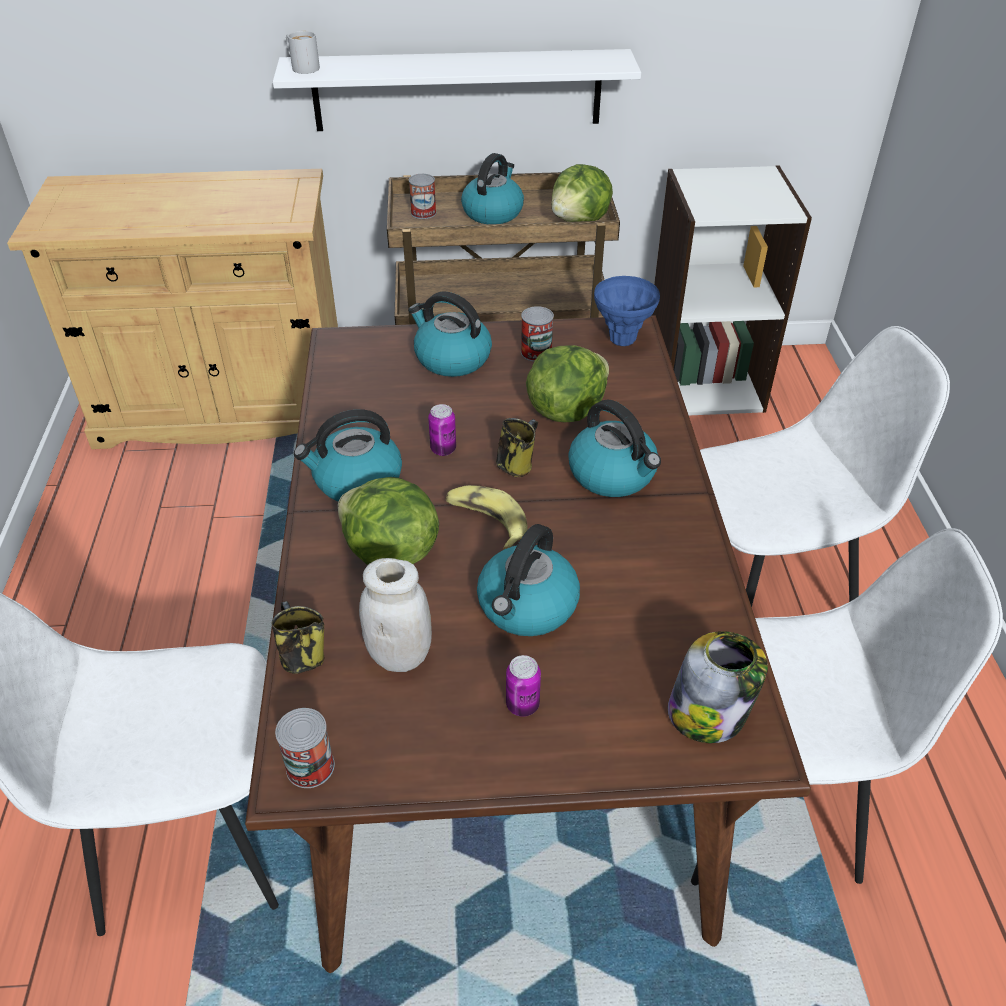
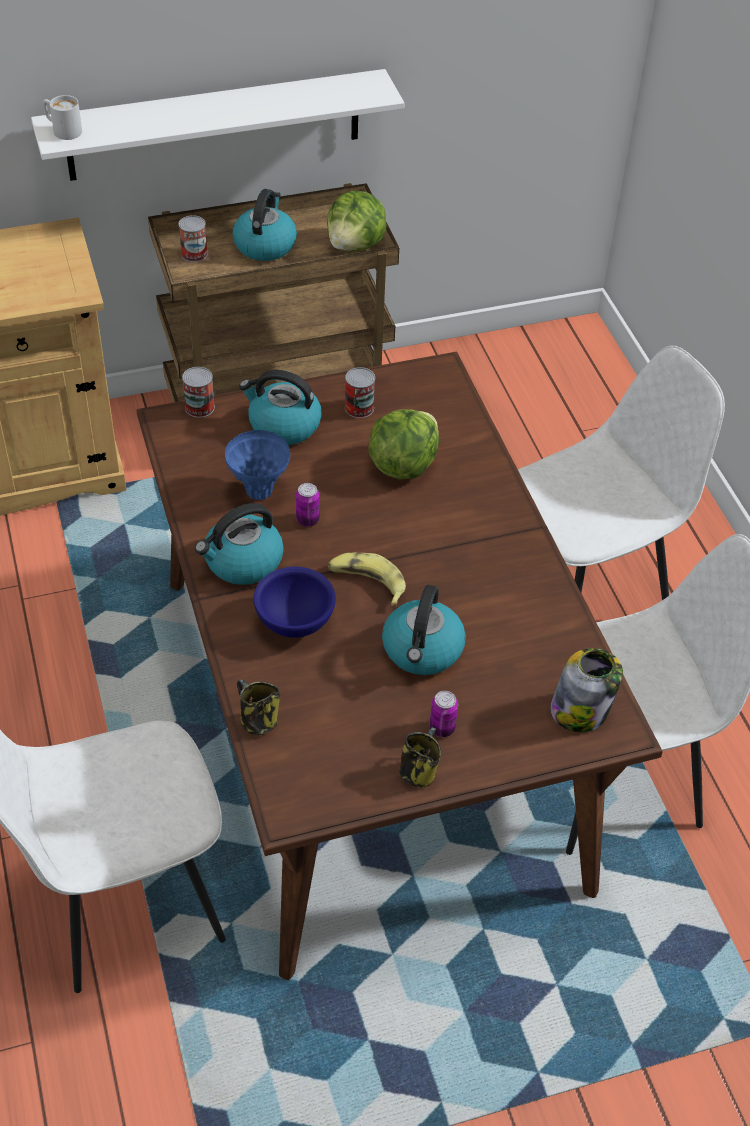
camera: 15 degrees left, 5 degrees up
can [275,708,335,788] -> can moved to [182,367,215,418]
lettuce [338,477,439,565] -> blue bowl [253,566,336,638]
white jar [359,558,432,672] -> none
mug [496,418,538,477] -> mug moved to [399,727,441,788]
kettle [568,399,661,497] -> none
blue vase [594,276,660,346] -> blue vase moved to [225,430,290,500]
white bookcase [651,166,812,415] -> none

